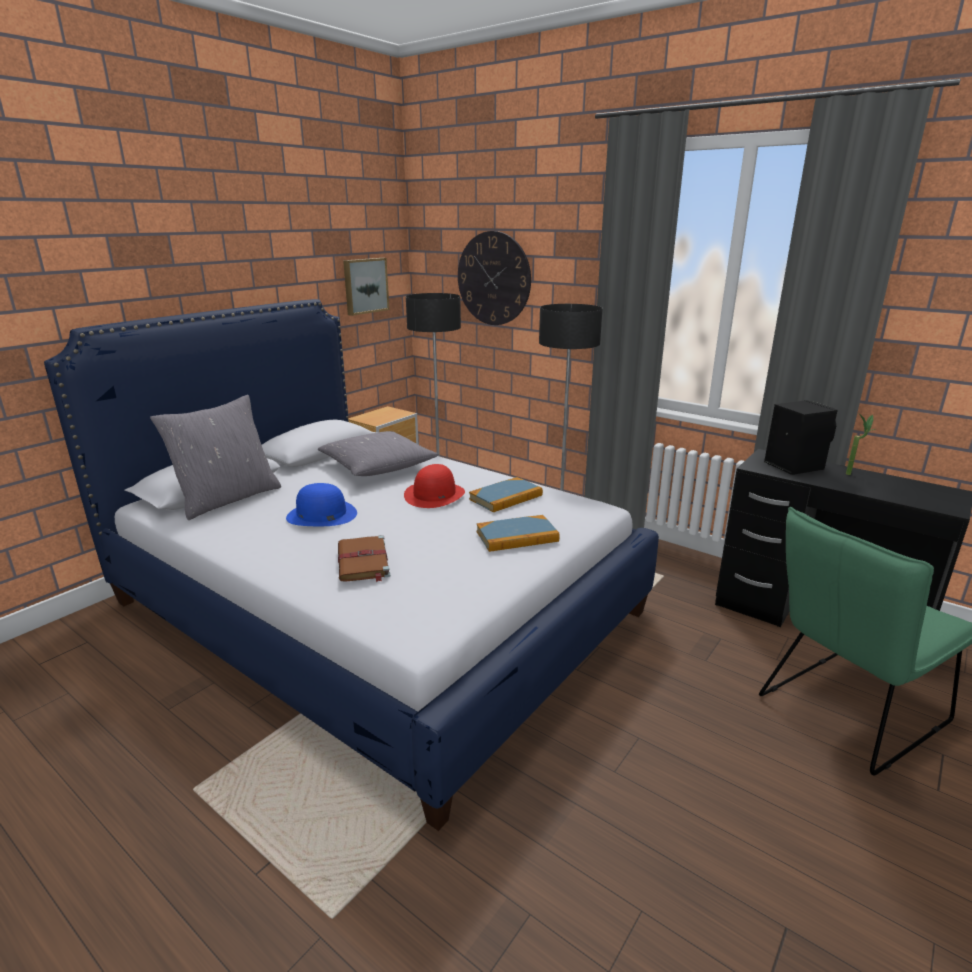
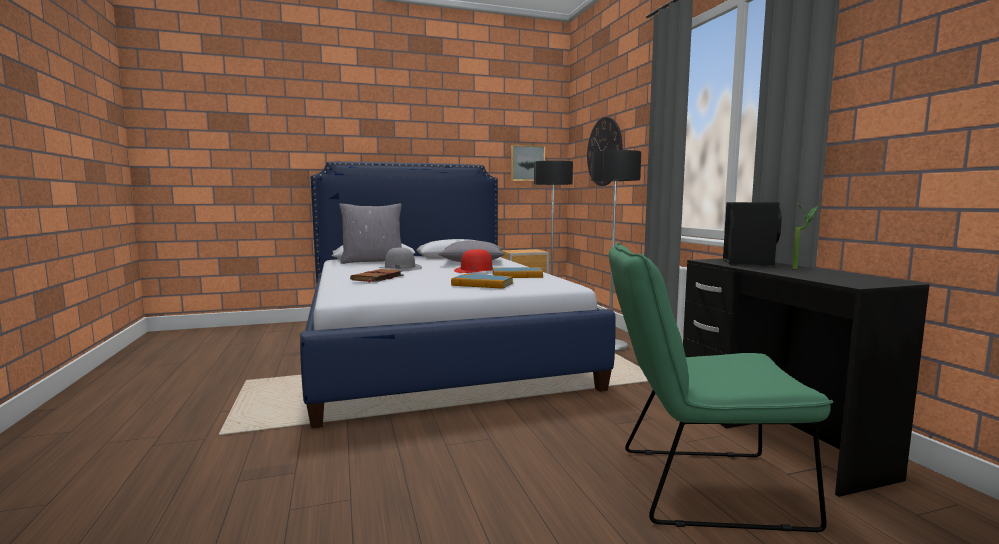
camera: 35 degrees right, 15 degrees down
blue hat [286,483,357,526] -> grey hat [379,248,422,271]

